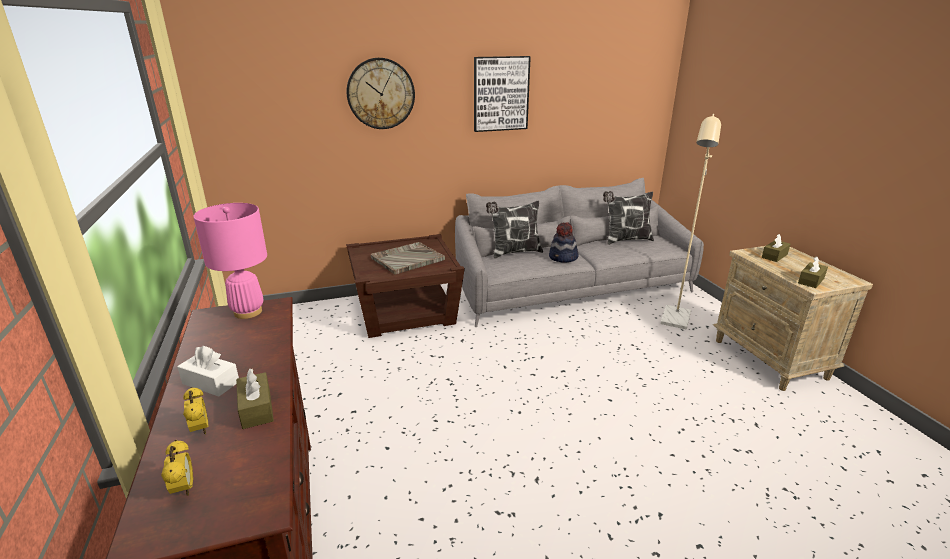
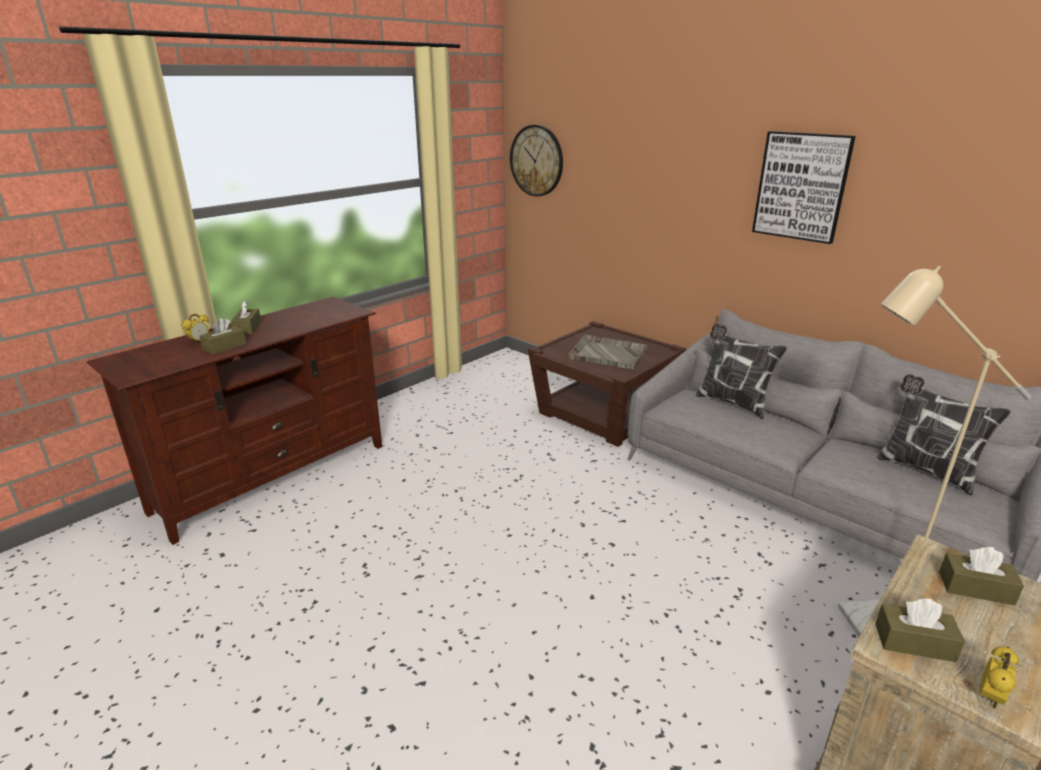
camera: 60 degrees right, 0 degrees up
alarm clock [161,440,193,496] -> alarm clock moved to [979,646,1019,708]
white tissue box [177,346,239,397] -> brown tissue box [231,301,261,334]
pink table lamp [193,203,267,319] -> none
wall clock [347,58,415,129] -> wall clock moved to [510,125,563,196]
hat [549,222,579,263] -> none

